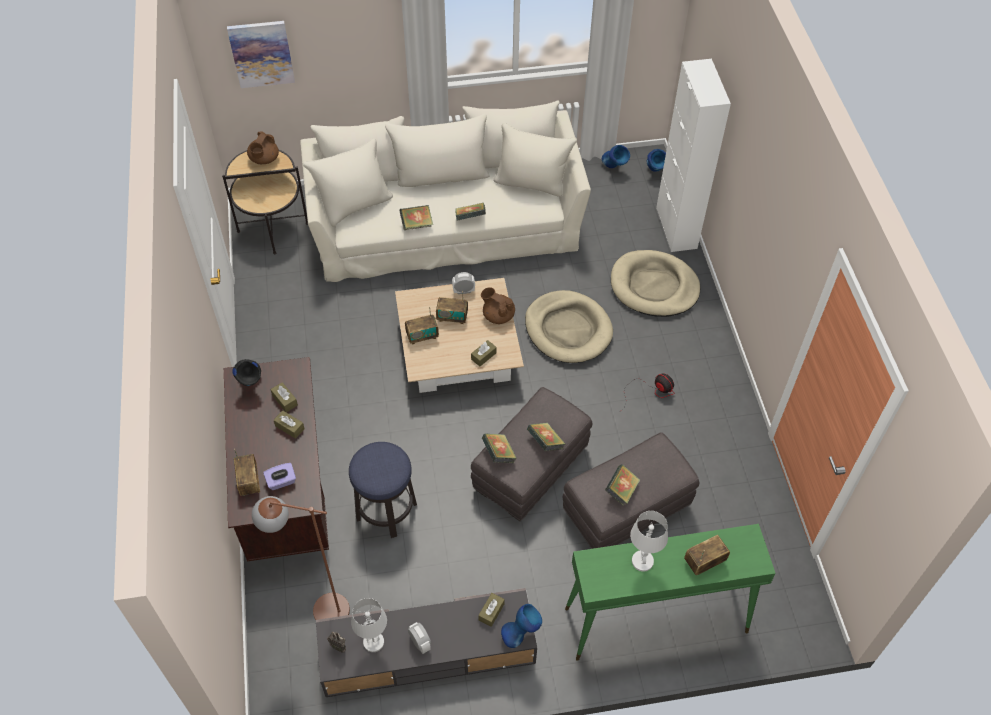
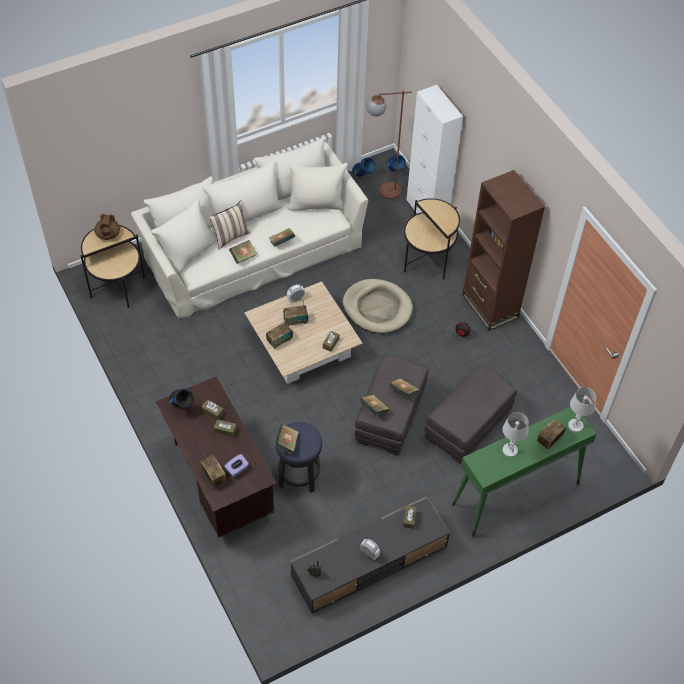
camera: 20 degrees left, 0 degrees up
picture [227,21,295,88] -> none
brown floor lamp [252,496,350,620] -> brown floor lamp moved to [366,91,412,200]
white table lamp [351,598,387,652] -> white table lamp moved to [568,387,596,432]
brown teapot [481,288,515,324] -> none
blue vase [501,604,542,648] -> none
book [605,464,640,506] -> book moved to [275,424,299,454]
beige dog bed [611,250,700,317] -> side table [404,198,460,280]
none -> beige pillow [209,201,251,250]
none -> brown bookcase [462,170,545,331]

